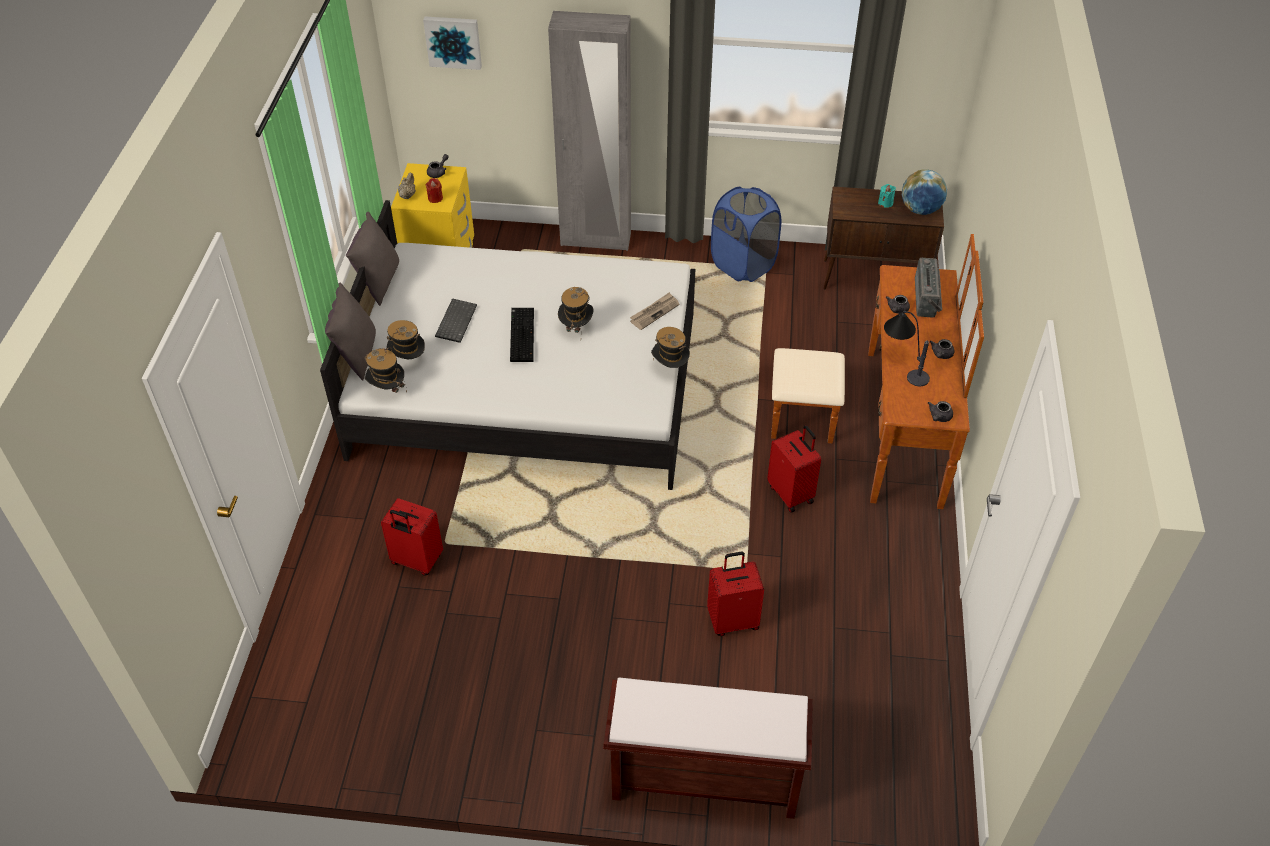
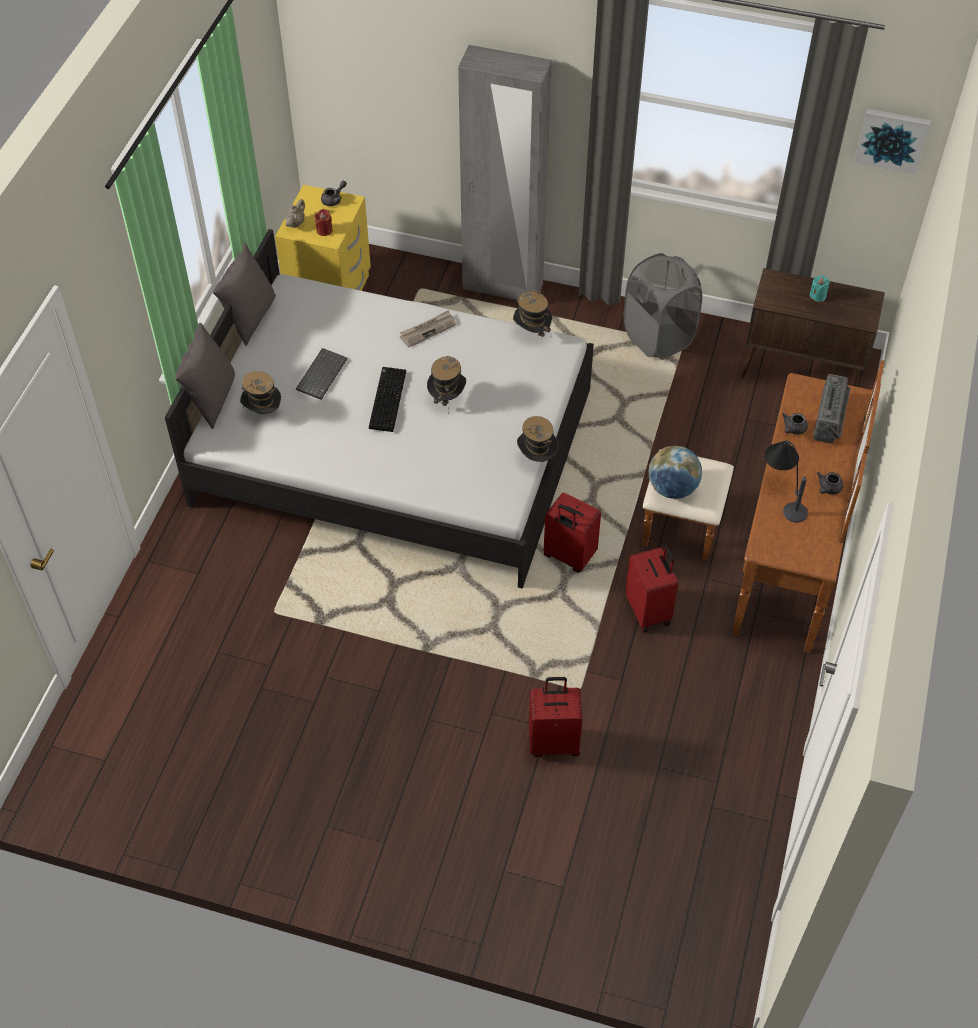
camera: 10 degrees right, 5 degrees up
hat [365,347,407,393] -> hat moved to [513,290,552,337]
red suitcase [381,498,443,575] -> red suitcase moved to [544,493,601,572]
picture [423,16,482,70] -> picture moved to [854,109,931,174]
brown bench [603,677,813,819] -> none
newspaper [630,292,679,330] -> newspaper moved to [400,310,456,348]
blue laundry basket [711,187,781,282] -> grey laundry basket [624,253,702,360]
globe [902,169,947,215] -> globe moved to [649,446,702,499]
grey teapot [928,401,953,422] -> none

